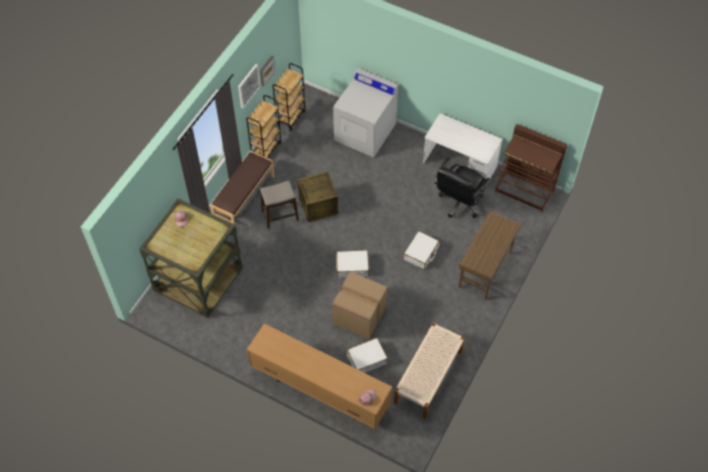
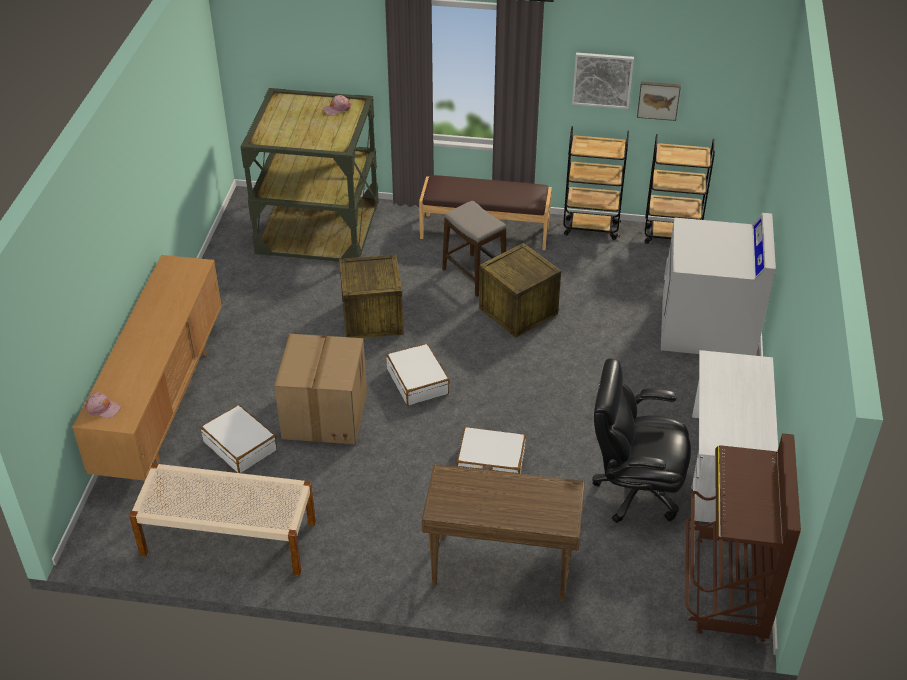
camera: 70 degrees right, 15 degrees down
none -> crate [339,254,404,338]

